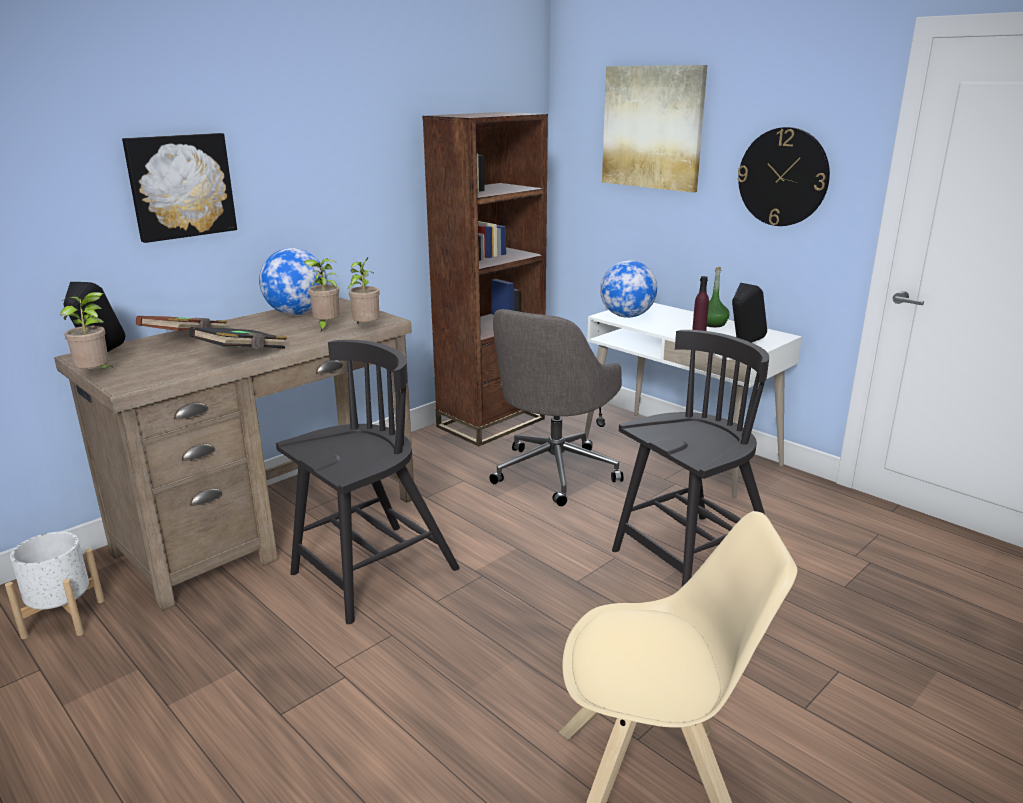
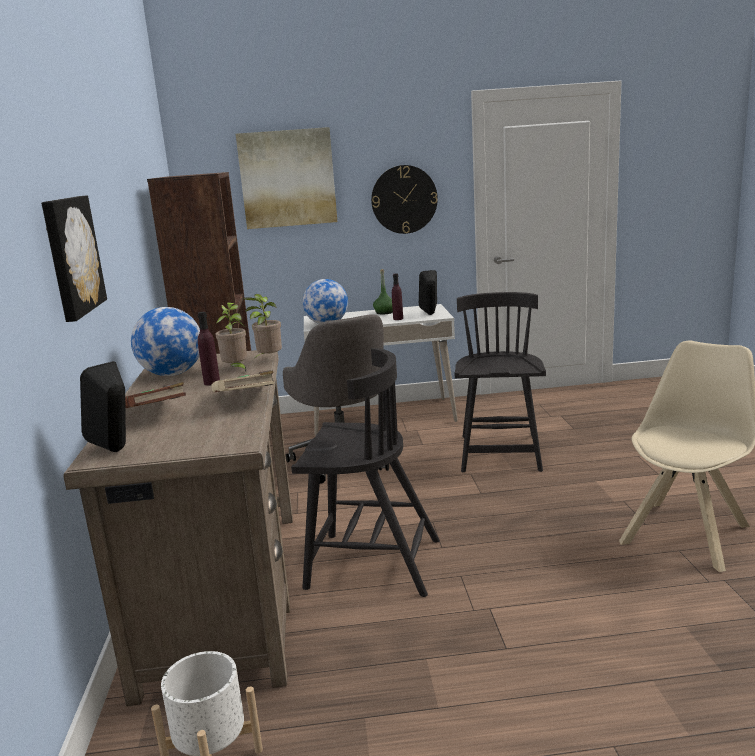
camera: 50 degrees left, 5 degrees down
potted plant [60,292,114,369] -> none
black book [189,327,287,349] -> beige book [211,370,275,393]
black chair [276,340,460,624] -> black chair turned 105 degrees clockwise [291,348,440,597]
none -> purple bottle [197,312,220,386]

